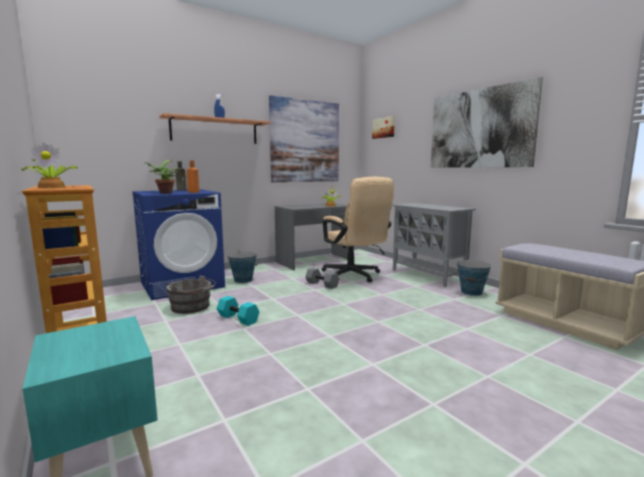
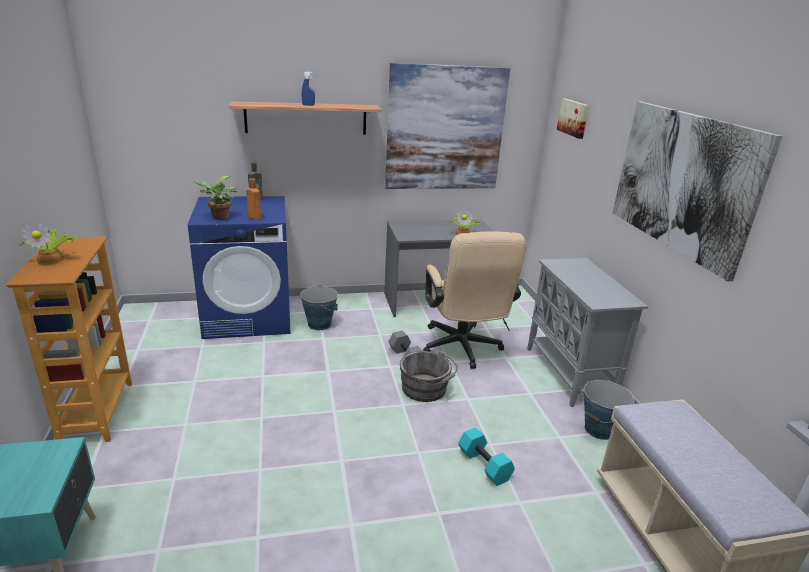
camera: 20 degrees right, 15 degrees up
grey bucket [166,276,216,314] -> grey bucket moved to [400,350,458,402]
turquoise dumbbell [217,296,259,326] -> turquoise dumbbell moved to [458,427,515,486]

